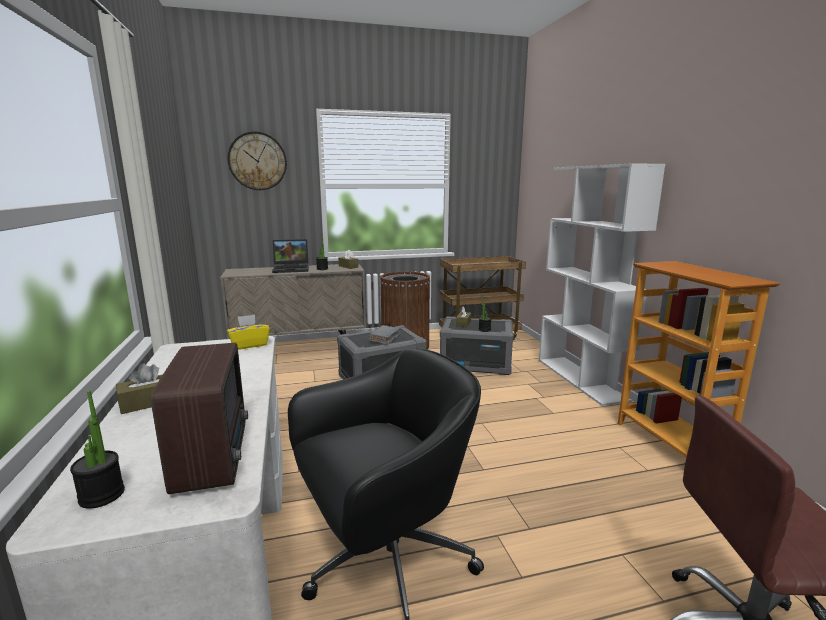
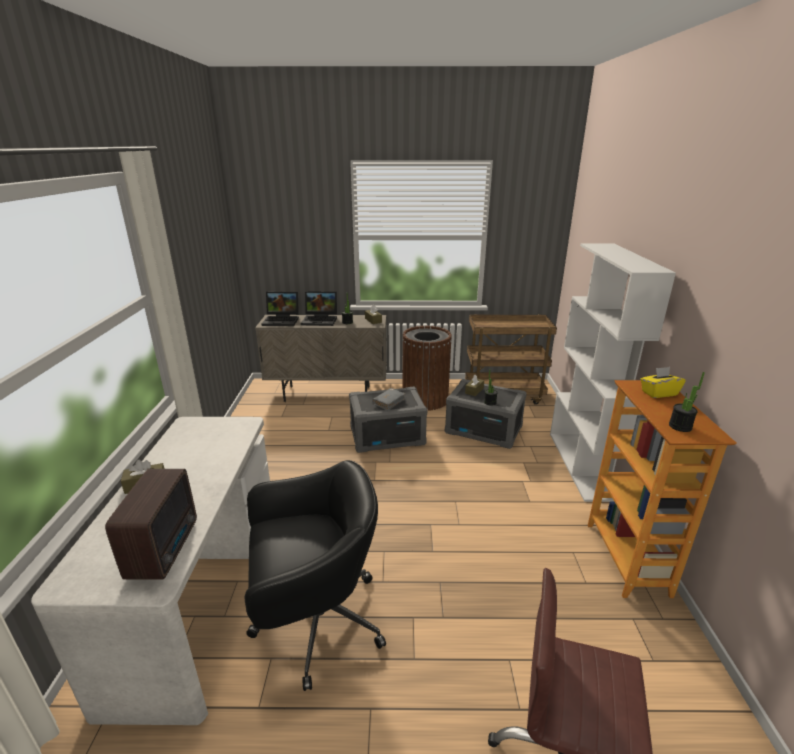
camera: 15 degrees right, 10 degrees up
potted plant [70,391,125,509] -> potted plant moved to [669,372,705,432]
yellow tissue box [227,314,270,350] -> yellow tissue box moved to [641,367,686,398]
wall clock [228,131,287,190] -> none
none -> laptop [261,292,299,326]

